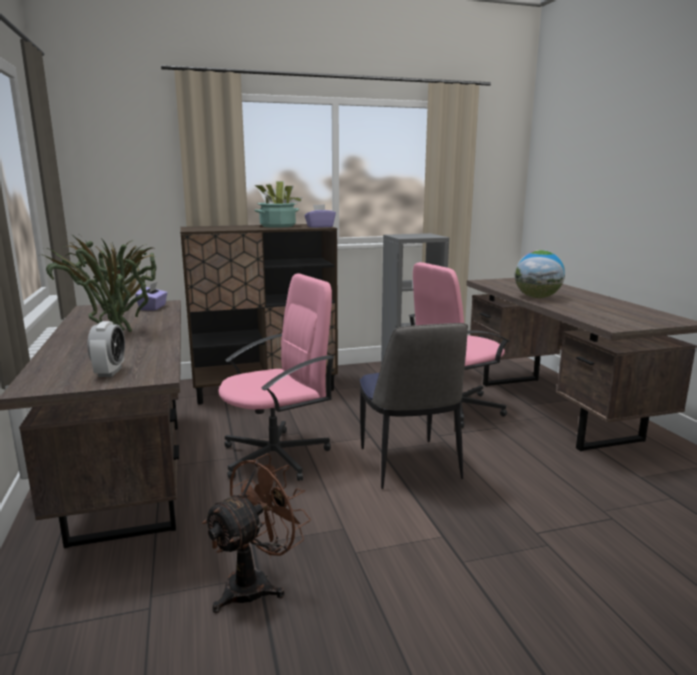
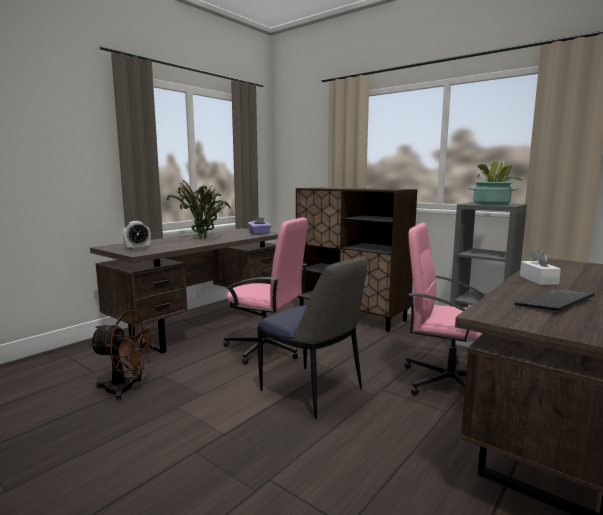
camera: 55 degrees right, 5 degrees down
potted plant [254,181,302,228] -> potted plant moved to [468,161,524,205]
purple tissue box [304,204,336,228] -> none
chair [360,323,468,489] -> chair turned 90 degrees counterclockwise [257,256,368,419]
globe [515,250,565,298] -> white tissue box [520,249,561,285]
none -> keyboard [515,289,595,311]

